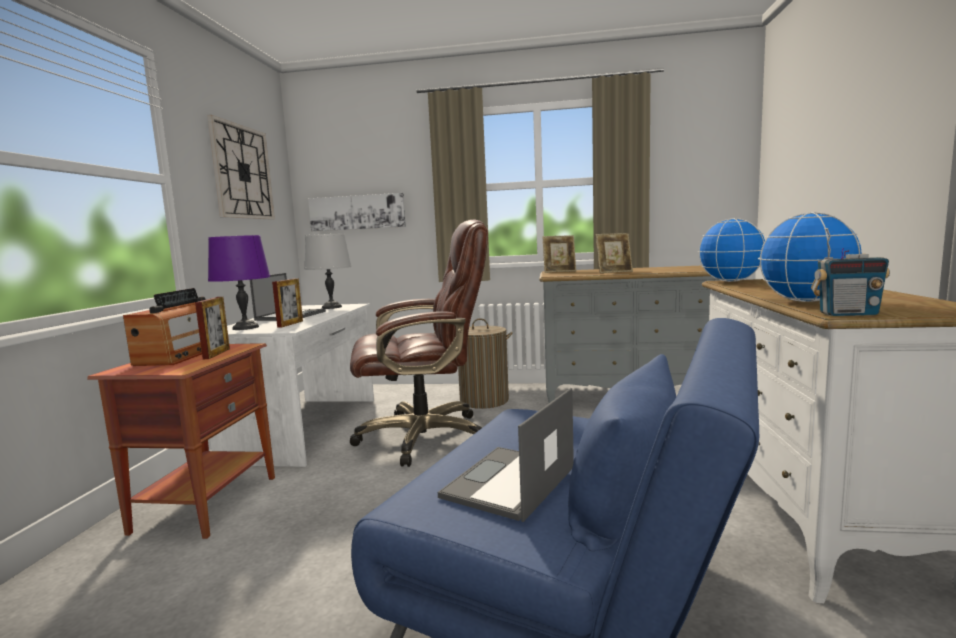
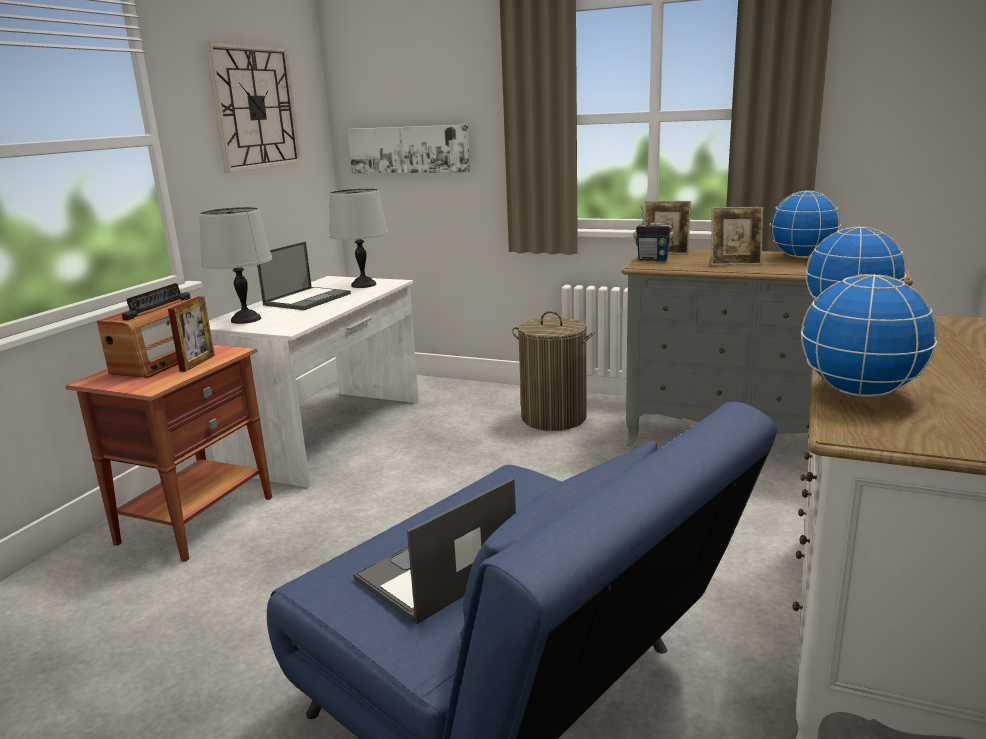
camera: 15 degrees right, 10 degrees up
purple table lamp [208,235,270,330] -> grey table lamp [199,207,272,324]
picture frame [272,278,303,328] -> none
brown office chair [350,220,488,467] -> none
radio [811,228,890,316] -> radio moved to [633,206,674,261]
none -> globe [770,191,841,258]

